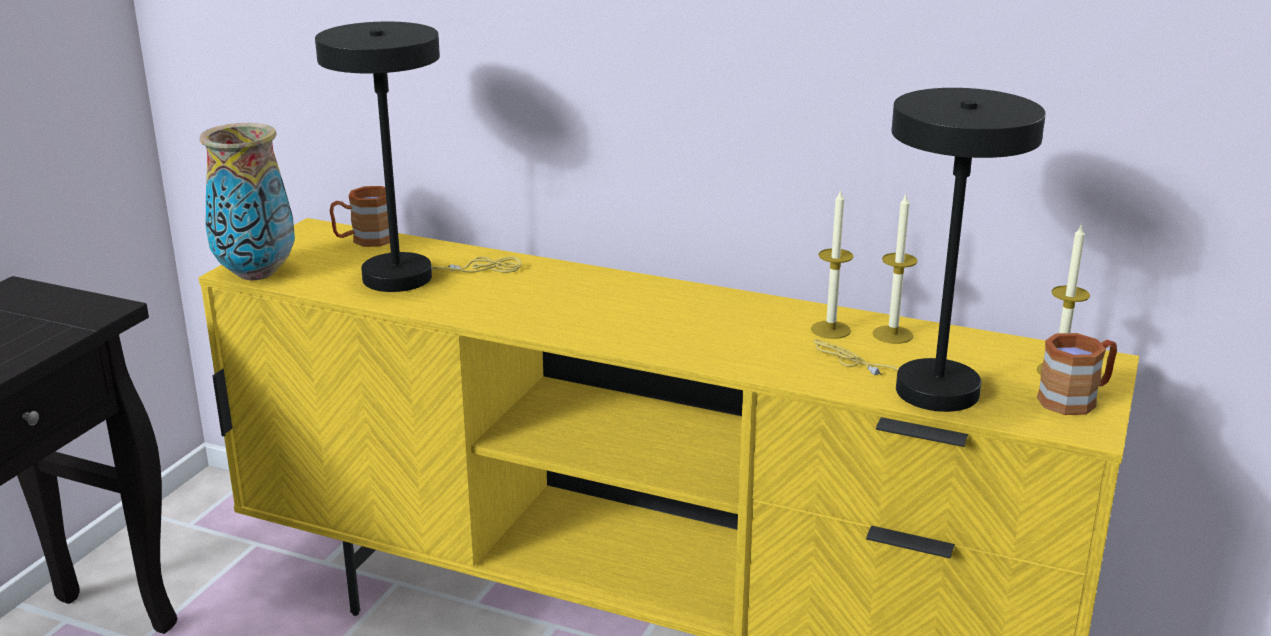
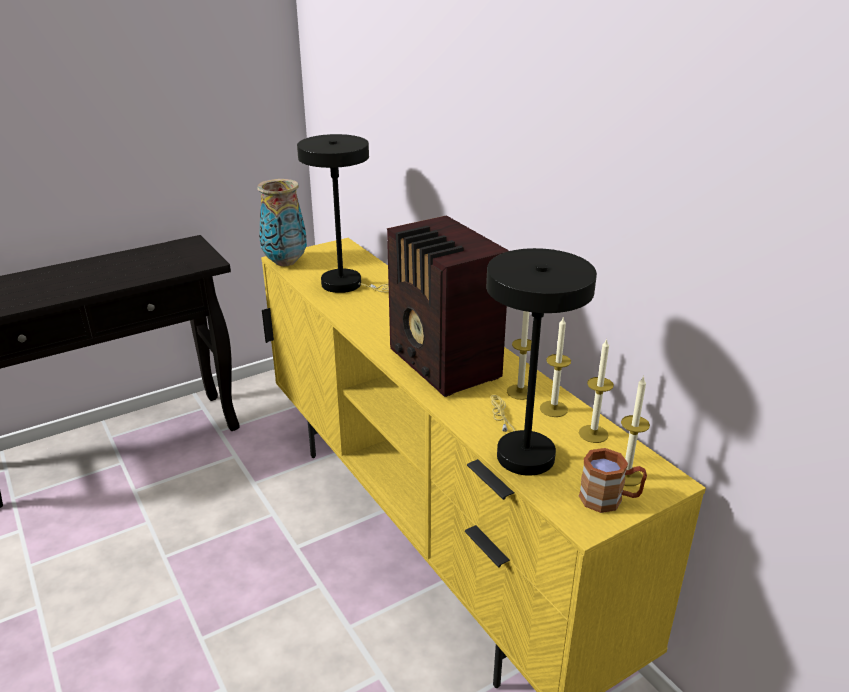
camera: 35 degrees right, 5 degrees up
brown mug [330,186,390,247] -> none
none -> radio [387,215,509,397]
none -> candle [579,338,614,443]

